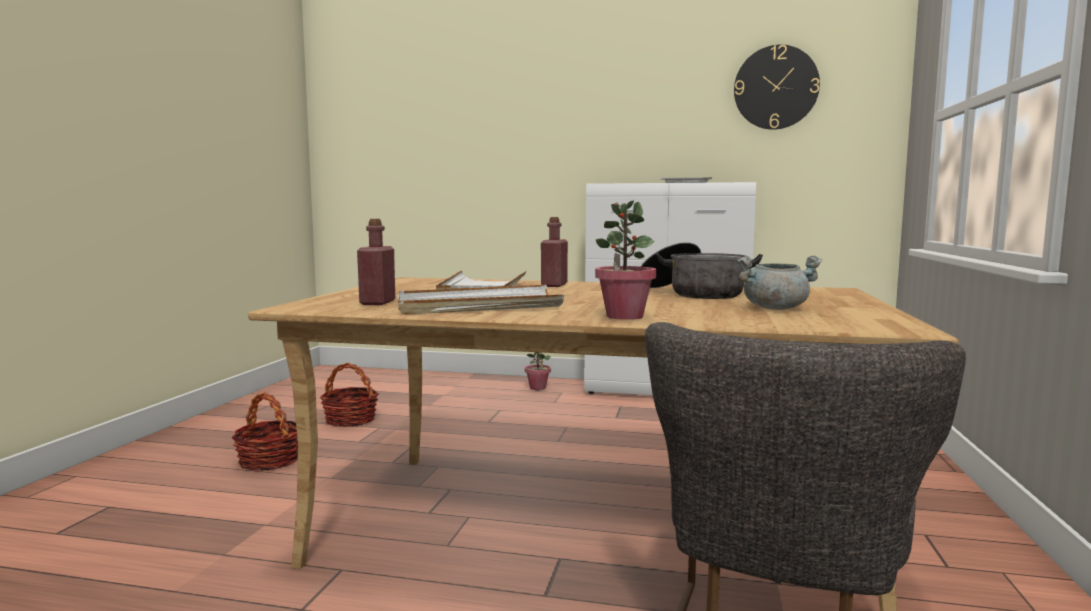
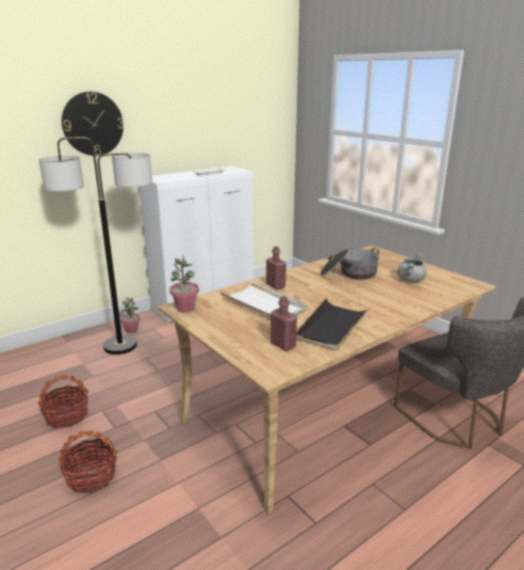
camera: 50 degrees left, 15 degrees up
white tray [398,285,564,315] -> black tray [296,298,370,351]
potted plant [595,200,656,320] -> potted plant moved to [170,254,199,313]
wall clock [734,45,820,130] -> wall clock moved to [62,91,124,156]
none -> floor lamp [39,137,152,355]

